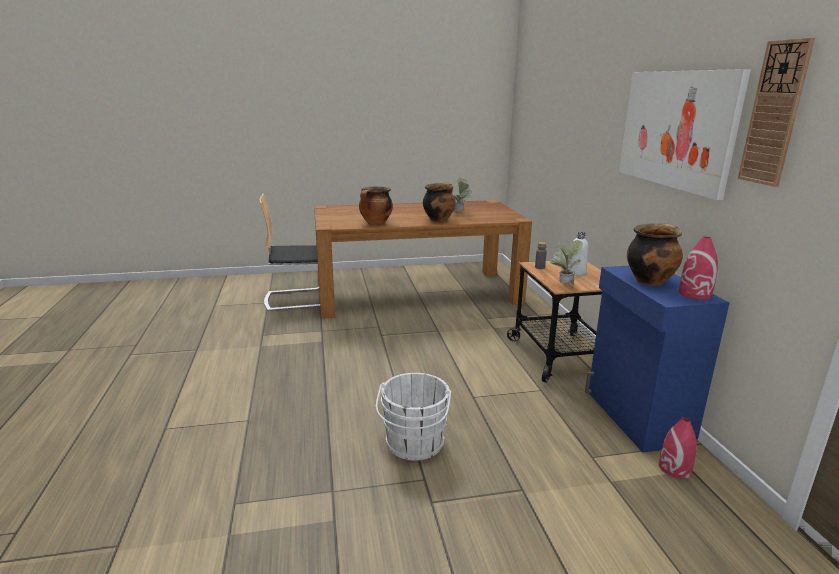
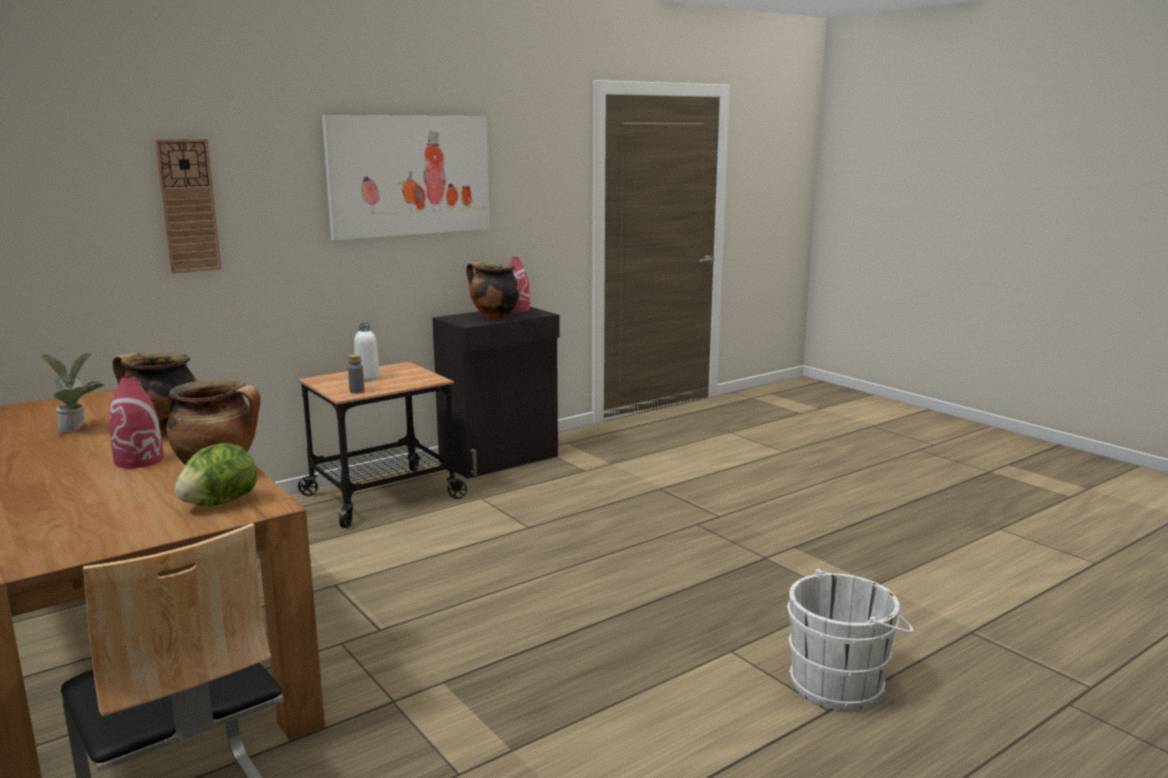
camera: 115 degrees left, 5 degrees down
white bucket [376,373,451,461] -> white bucket moved to [786,569,913,711]
potted plant [550,240,583,286] -> none
blue cabinet [585,266,730,453] -> black cabinet [432,307,560,479]
red vase [659,417,697,479] -> red vase moved to [109,375,164,468]
wall clock [738,37,815,187] -> wall clock moved to [155,139,222,274]
none -> lettuce [175,443,257,506]

